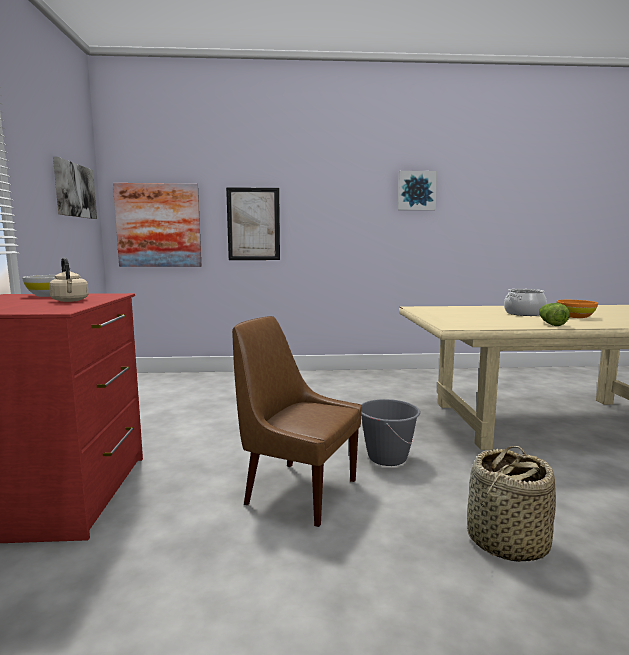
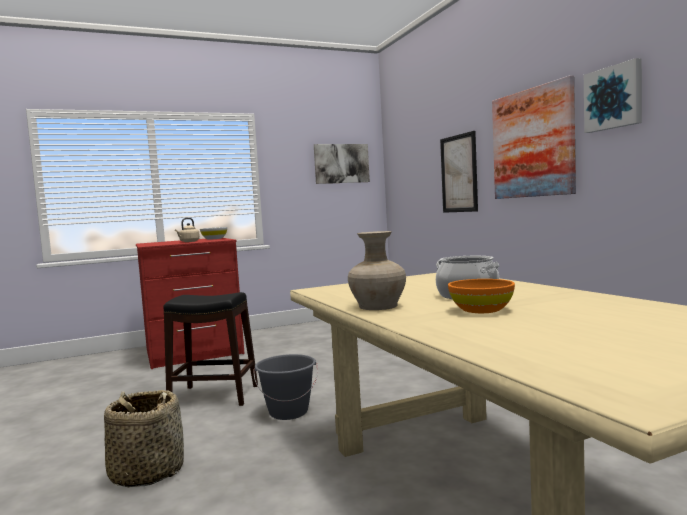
camera: 70 degrees right, 5 degrees down
picture [113,183,201,267] -> picture moved to [492,75,576,199]
brown chair [232,316,362,527] -> black stool [163,292,258,406]
lettuce [539,303,570,326] -> beige vase [348,231,406,310]

